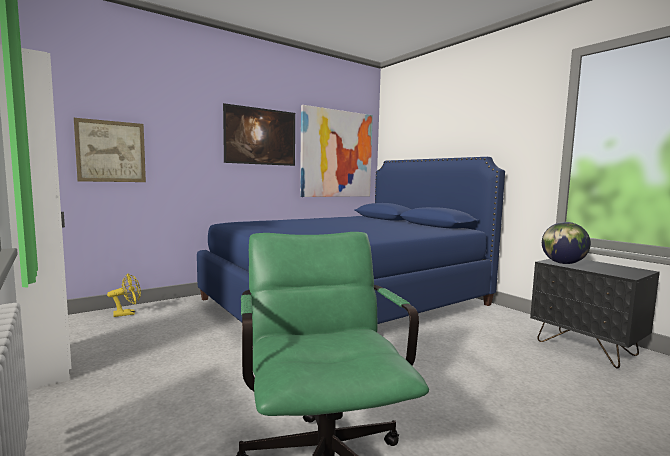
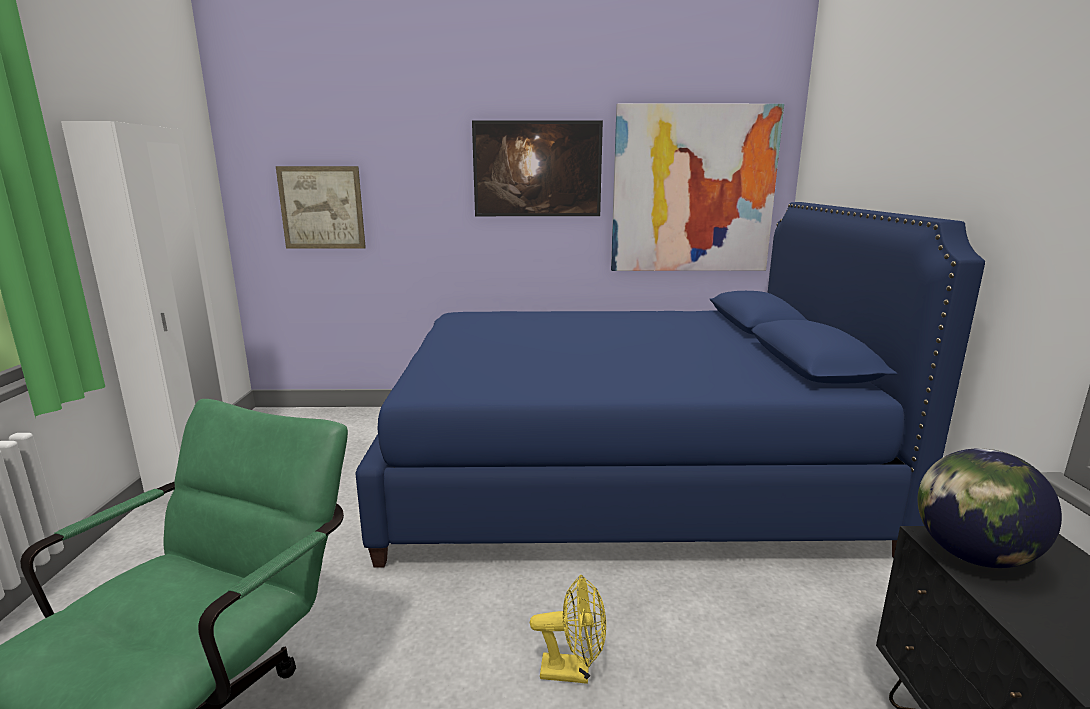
camera: 35 degrees right, 10 degrees up
yellow fan [107,274,141,317] -> yellow fan moved to [530,575,606,684]

